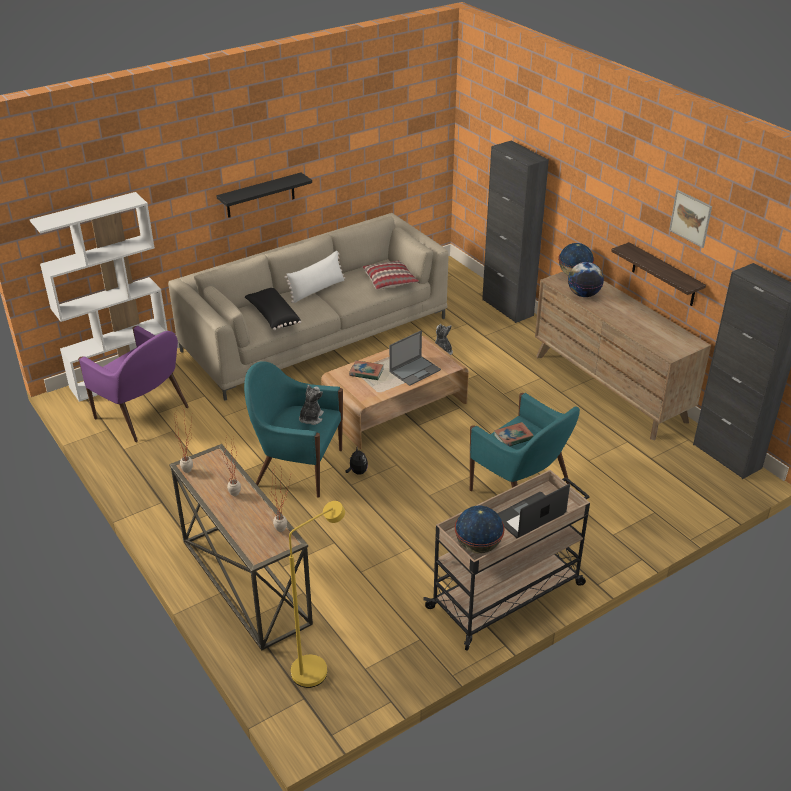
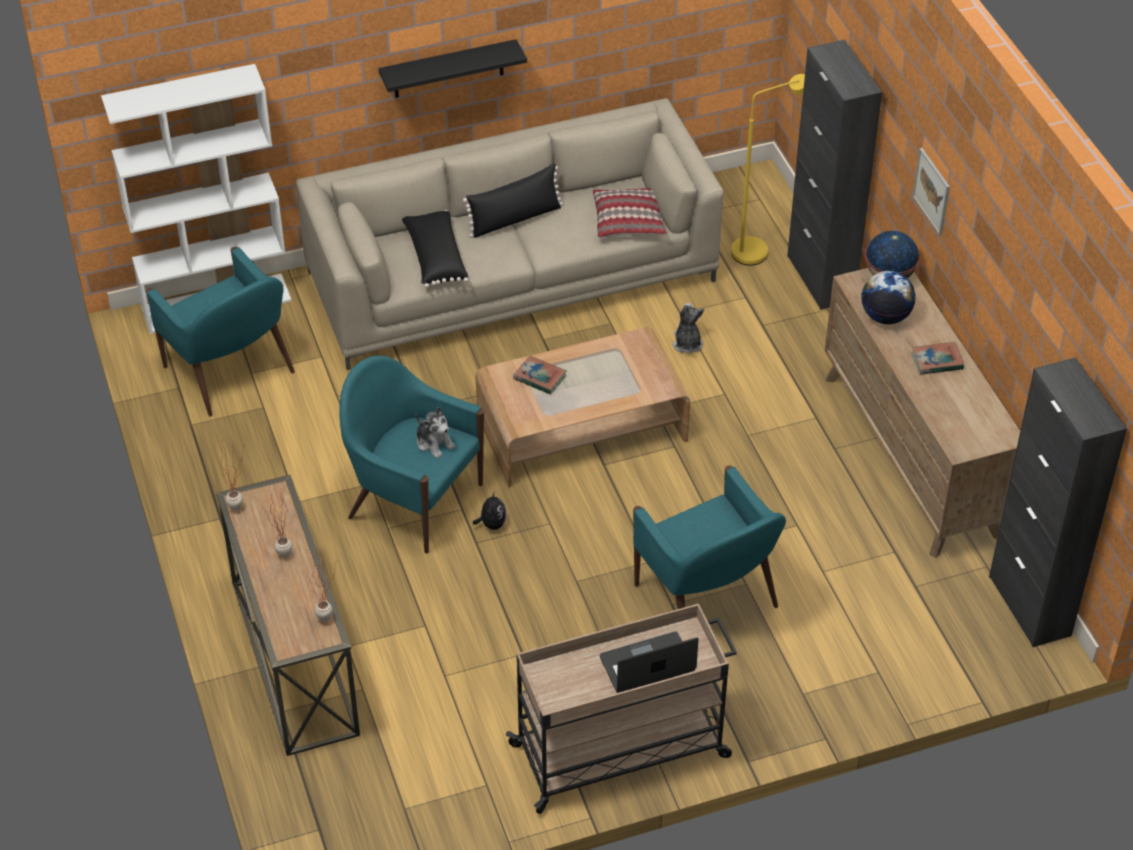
camera: 15 degrees right, 10 degrees up
purple armchair [78,326,189,442] -> turquoise armchair [146,247,295,416]
white pillow [284,251,345,303] -> black pillow [463,164,563,238]
yellow floor lamp [289,501,345,688] -> yellow floor lamp moved to [731,74,805,265]
plush toy [299,385,324,425] -> plush toy turned 105 degrees clockwise [415,407,455,459]
laptop [389,330,441,386] -> none
globe [455,505,504,554] -> none
book [494,422,534,446] -> book moved to [911,342,964,375]
shelf [611,242,706,306] -> none
picture [669,190,712,248] -> picture moved to [913,148,950,235]

